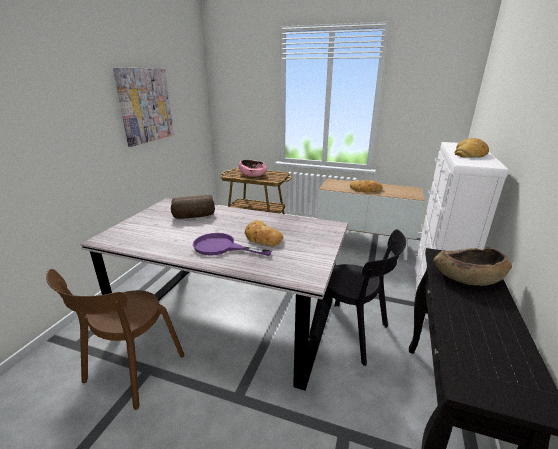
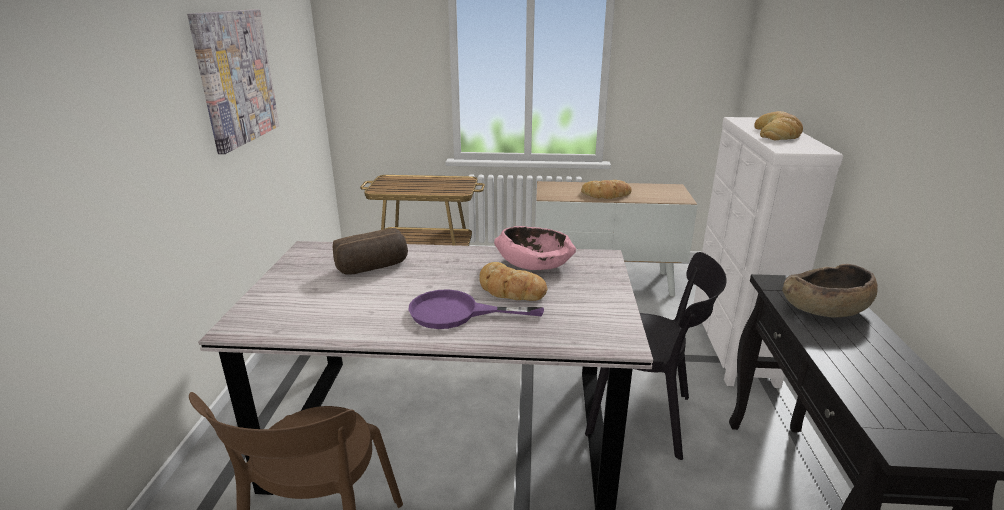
camera: 15 degrees left, 0 degrees up
pink bowl [239,160,267,176] -> pink bowl moved to [494,226,576,270]

